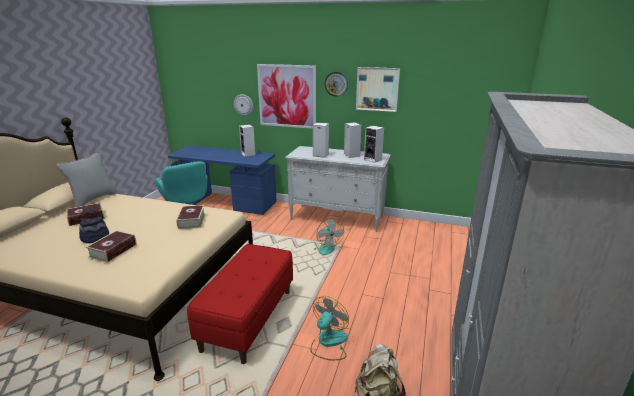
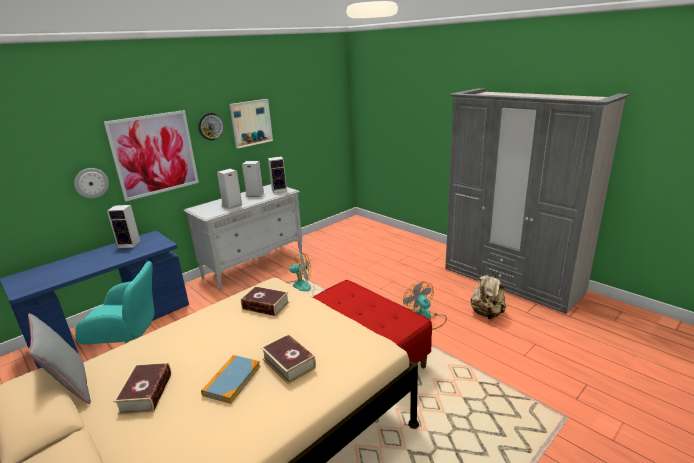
camera: 60 degrees left, 0 degrees up
hat [79,206,109,243] -> book [201,355,261,404]

